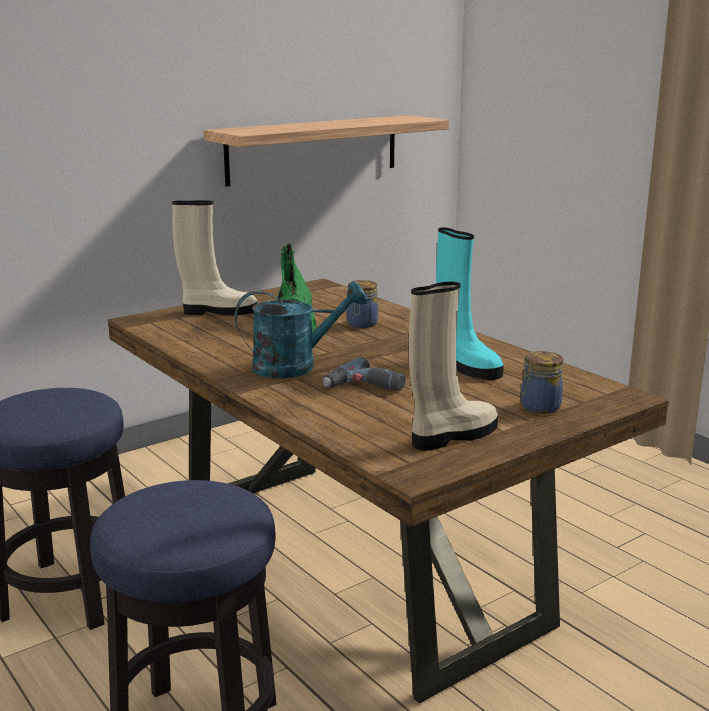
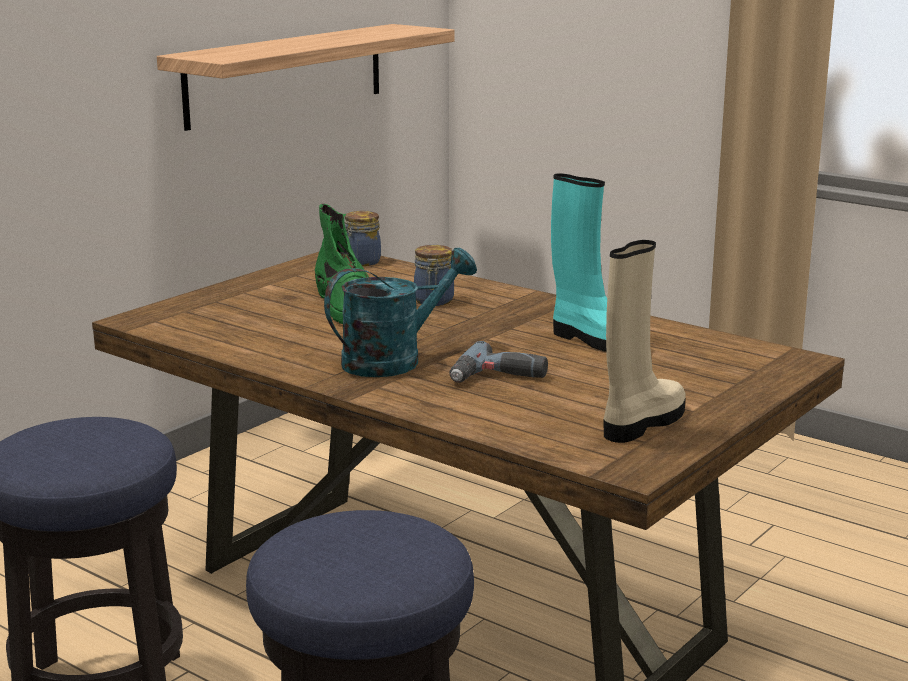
camera: 15 degrees left, 0 degrees up
beige boot [172,200,257,316] -> none
jar [521,351,564,414] -> jar moved to [345,211,381,266]

